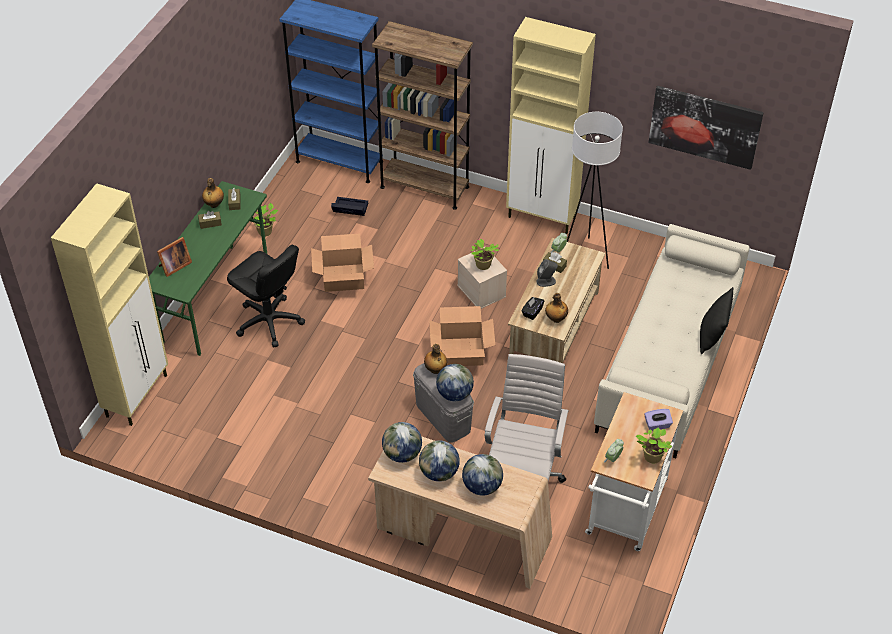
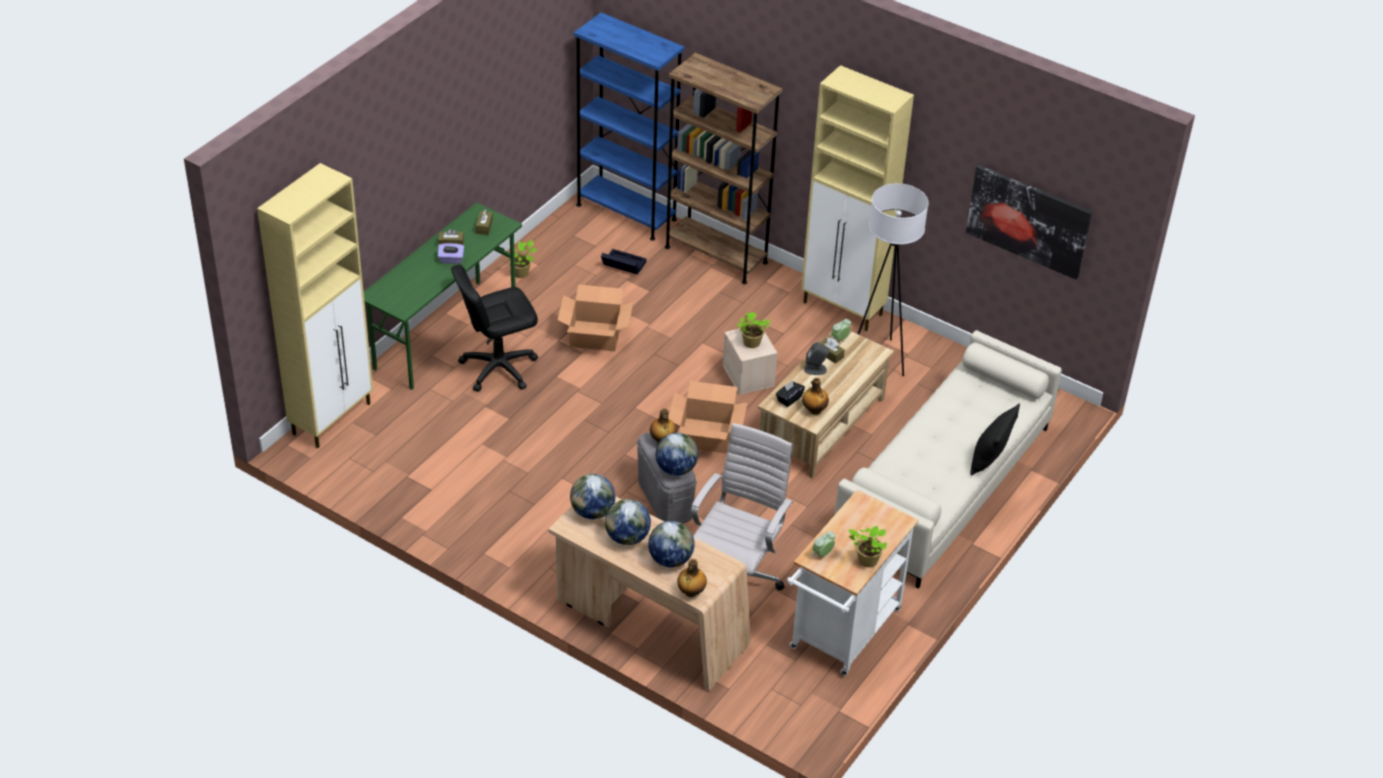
camera: 10 degrees right, 5 degrees down
picture frame [157,237,192,277] -> none
bottle [202,178,224,208] -> bottle moved to [677,559,707,597]
black office chair [227,245,305,347] -> black office chair turned 105 degrees clockwise [451,264,538,392]
purple tissue box [644,409,673,431] -> purple tissue box moved to [438,243,464,264]

